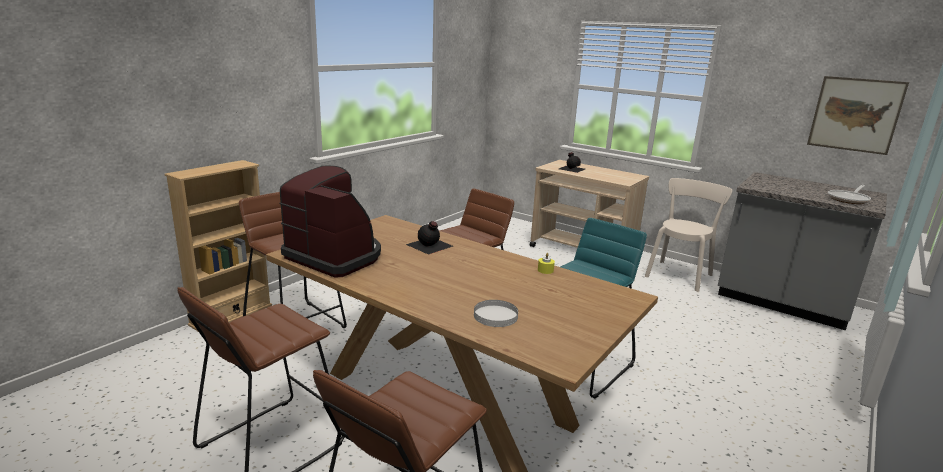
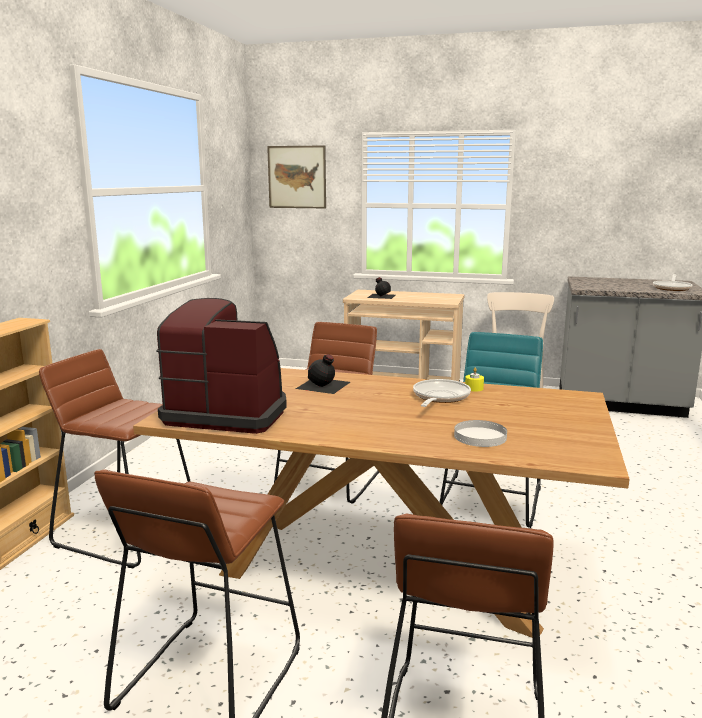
camera: 20 degrees left, 5 degrees down
picture [807,76,909,155] -> picture moved to [267,145,326,208]
none -> frying pan [413,379,471,407]

